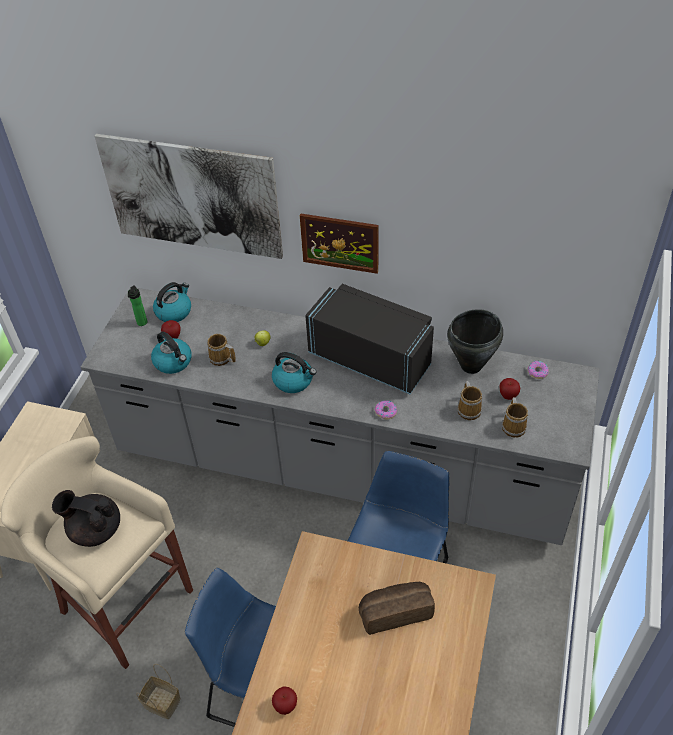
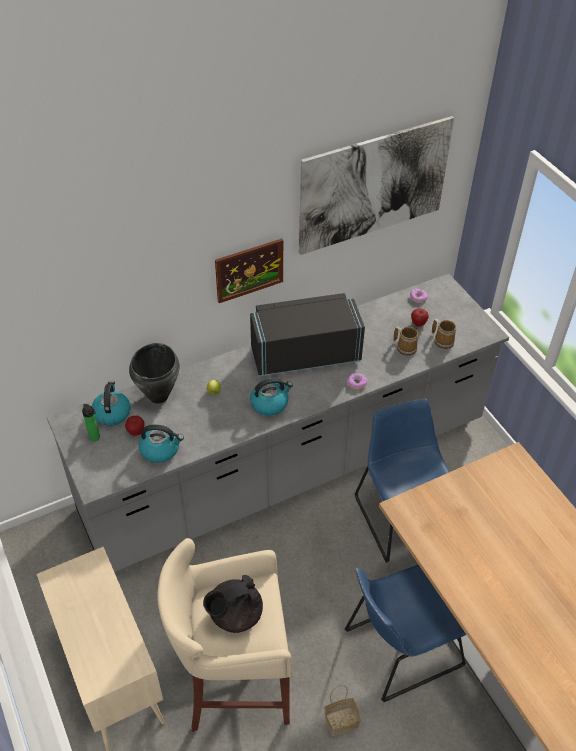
camera: 45 degrees left, 0 degrees up
picture [94,134,283,259] -> picture moved to [299,116,454,255]
mug [207,334,236,366] -> none
apple [272,686,297,715] -> none
bread [359,582,435,635] -> none
black cooking pot [447,309,503,374] -> black cooking pot moved to [129,343,180,404]

